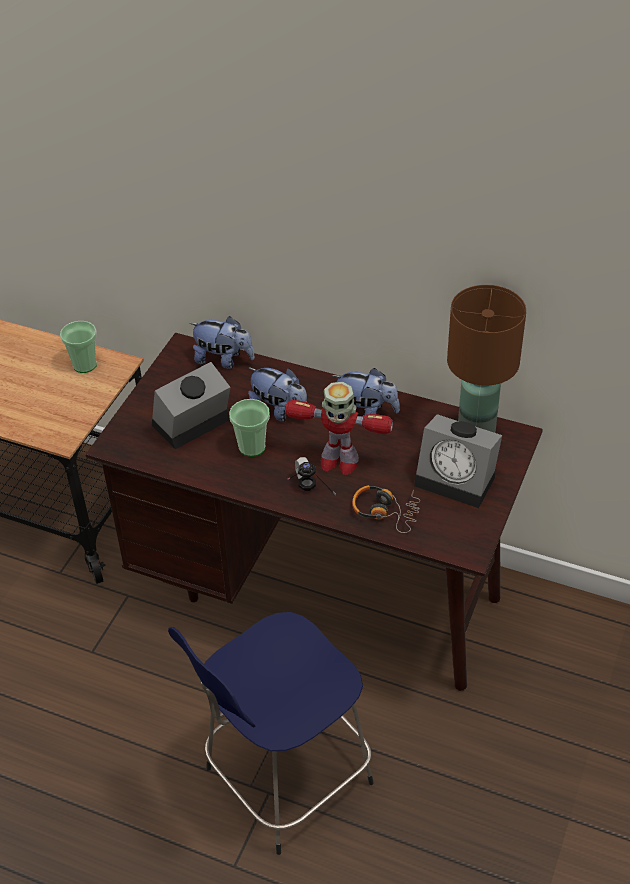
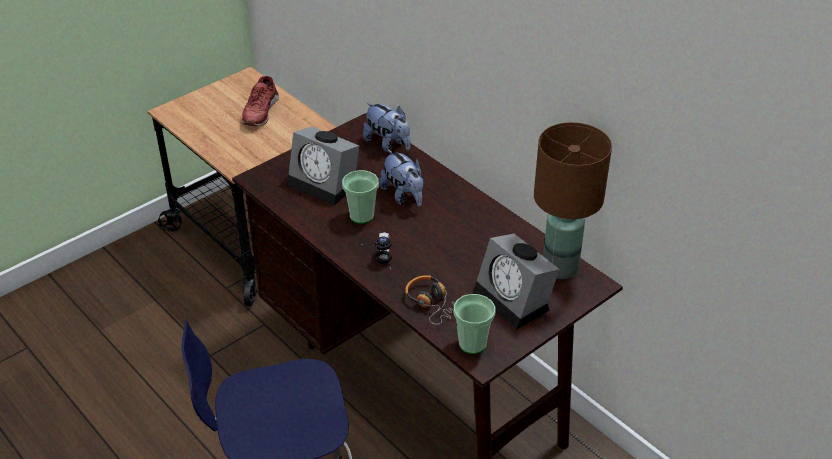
camera: 25 degrees right, 5 degrees down
cup [60,321,97,373] -> cup moved to [454,294,495,354]
alarm clock [152,362,230,449] -> alarm clock turned 135 degrees counterclockwise [287,127,359,206]
toy robot [285,382,393,475] -> none
plush toy [331,368,400,415] -> none
none -> red shoe [242,76,279,126]

